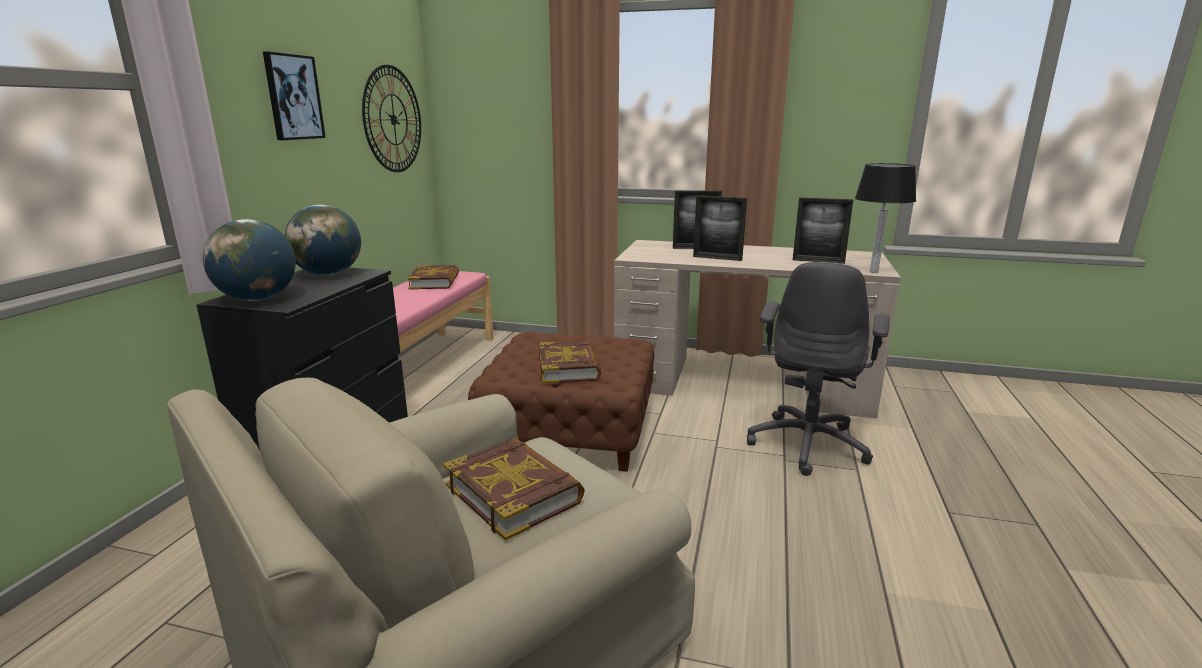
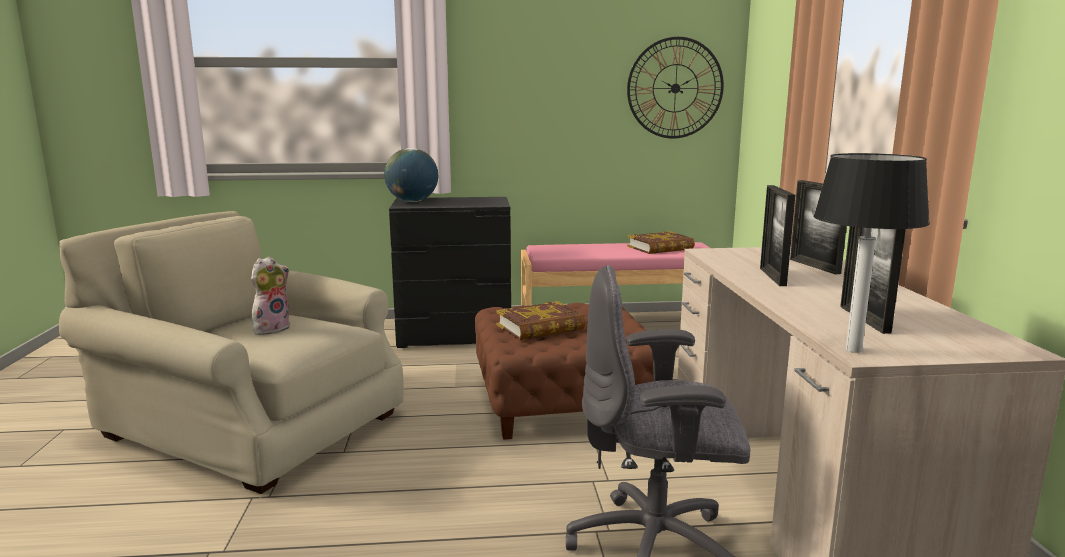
camera: 70 degrees right, 5 degrees down
picture [263,51,326,140] -> none
globe [285,205,361,275] -> none
book [443,438,585,541] -> plush toy [251,256,290,335]

